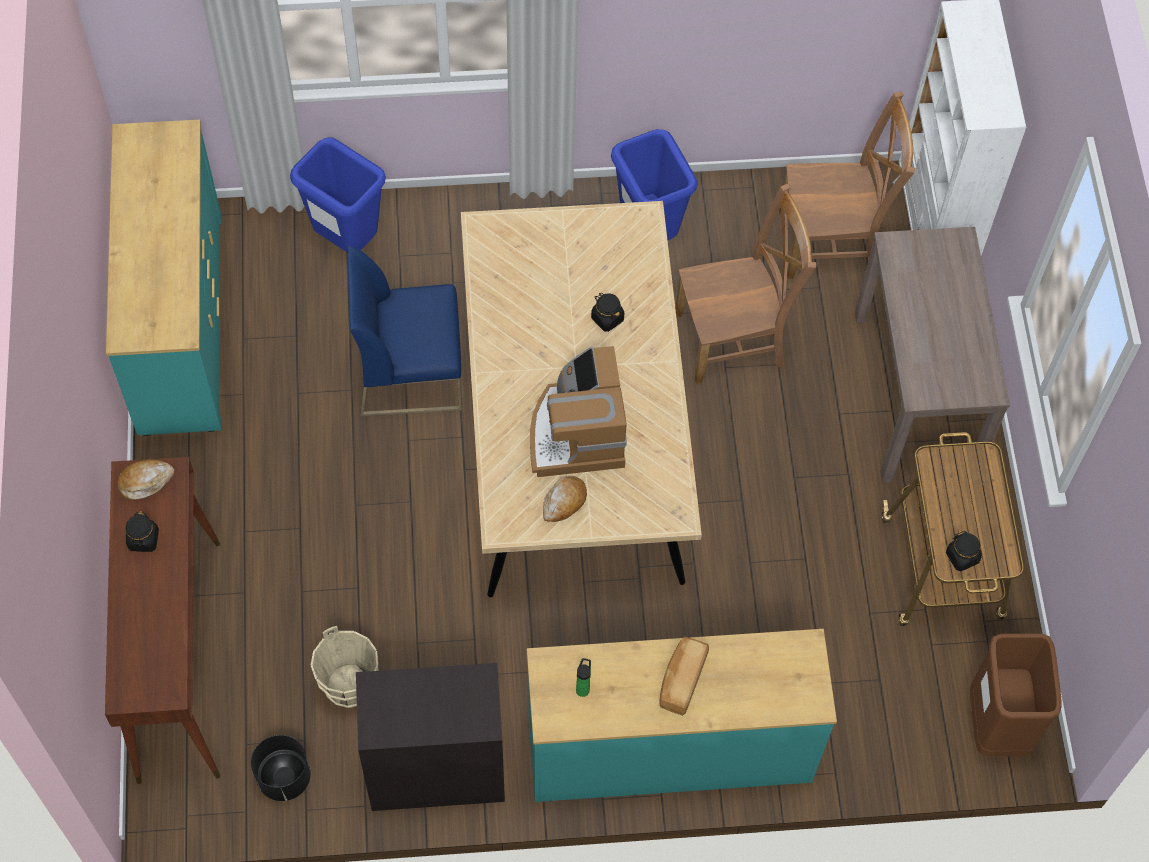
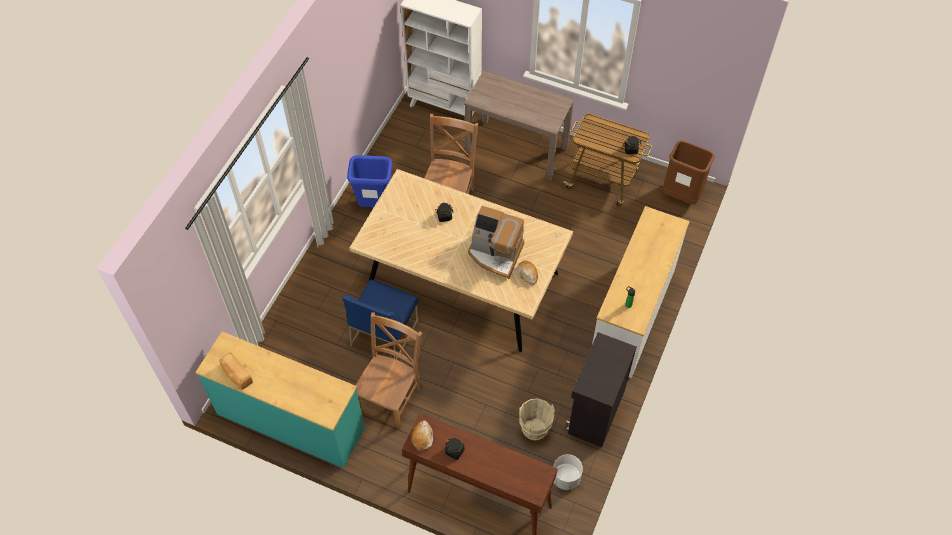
camera: 60 degrees left, 5 degrees down
black planter [251,735,311,801] -> white planter [554,454,583,490]
blue trash can [290,138,386,252] -> none
turquoise dresser [527,629,837,802] -> white dresser [592,206,690,378]
bread [659,637,709,716] -> bread moved to [219,352,253,390]
brown chair [779,91,915,279] -> brown chair moved to [355,312,423,430]

